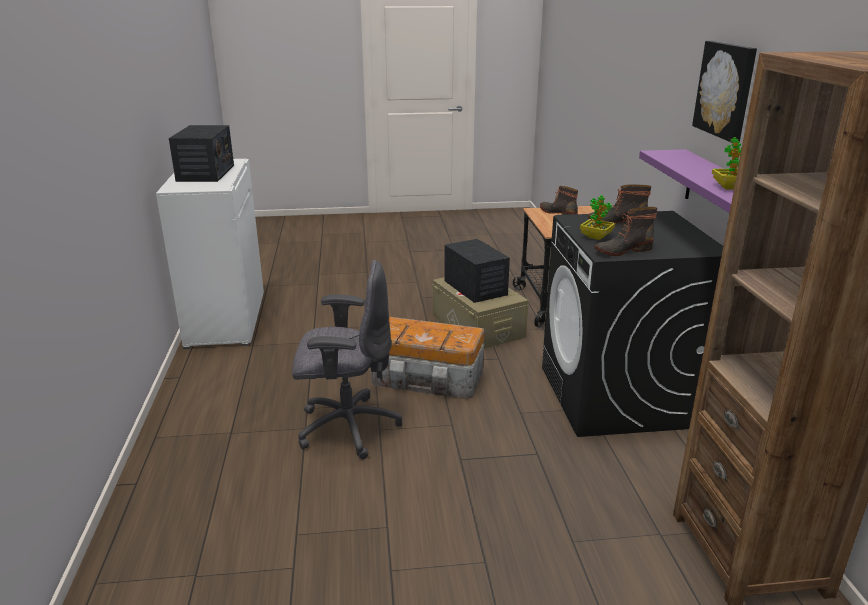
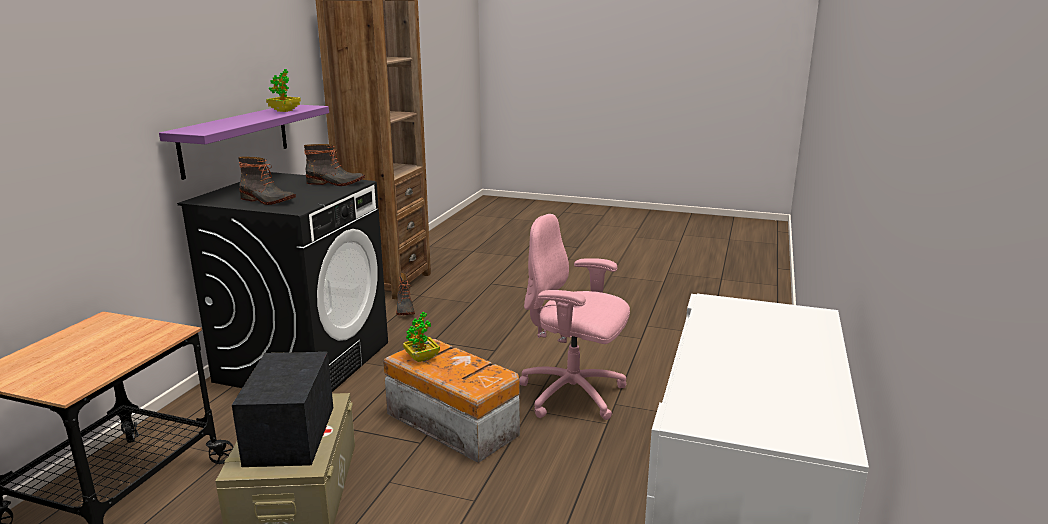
camera: 155 degrees left, 5 degrees down
radio [169,125,234,182] -> none
grey office chair [292,260,402,459] -> pink office chair [519,214,630,420]
boot [540,186,578,215] -> boot moved to [396,273,415,315]
potted plant [580,195,615,240] -> potted plant moved to [403,312,440,362]
picture [692,41,757,143] -> none

